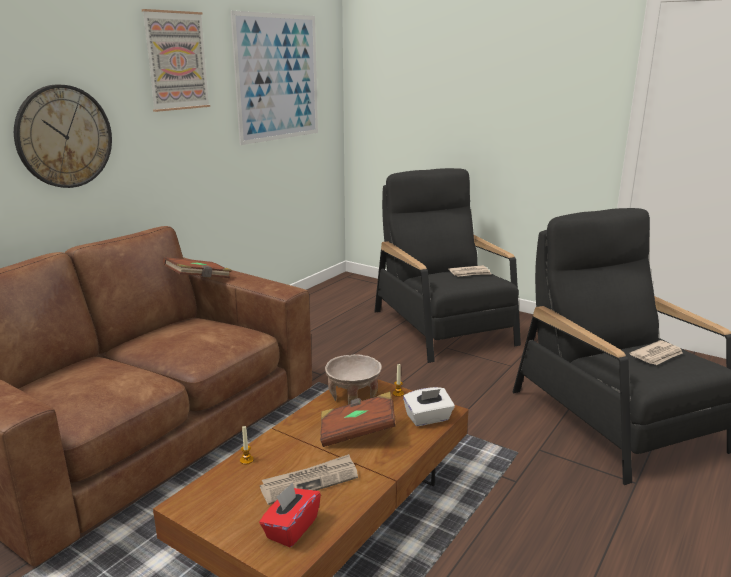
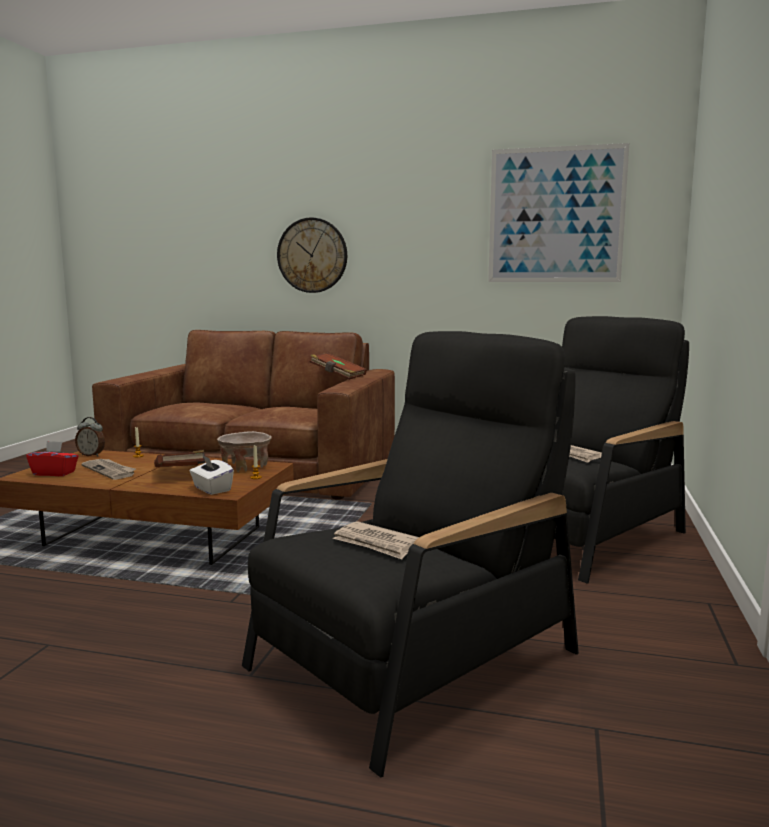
camera: 70 degrees right, 10 degrees down
picture [142,9,210,112] -> none
none -> alarm clock [75,417,105,456]

